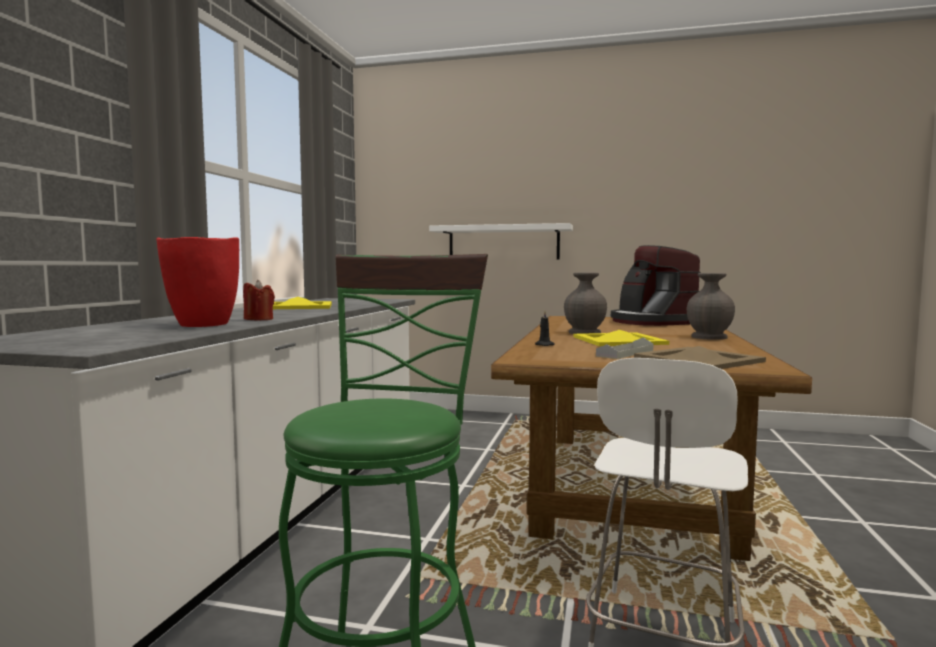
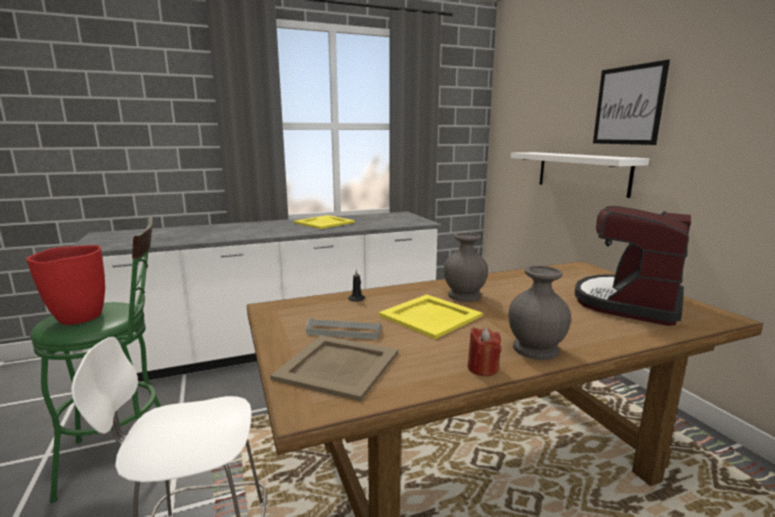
camera: 55 degrees right, 10 degrees up
red vase [156,237,239,327] -> red vase moved to [26,245,105,325]
red candle [243,280,275,321] -> red candle moved to [468,327,501,376]
none -> picture [593,60,670,145]

